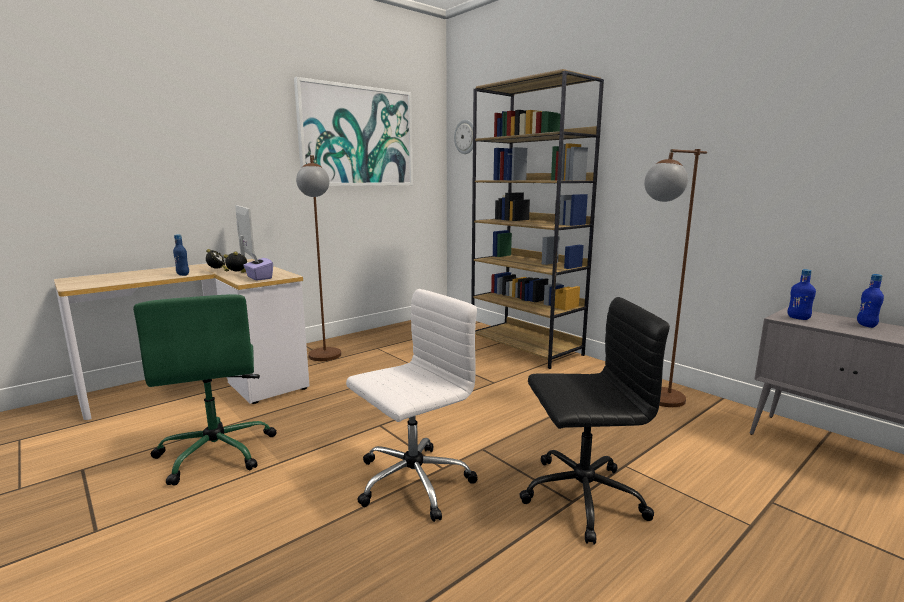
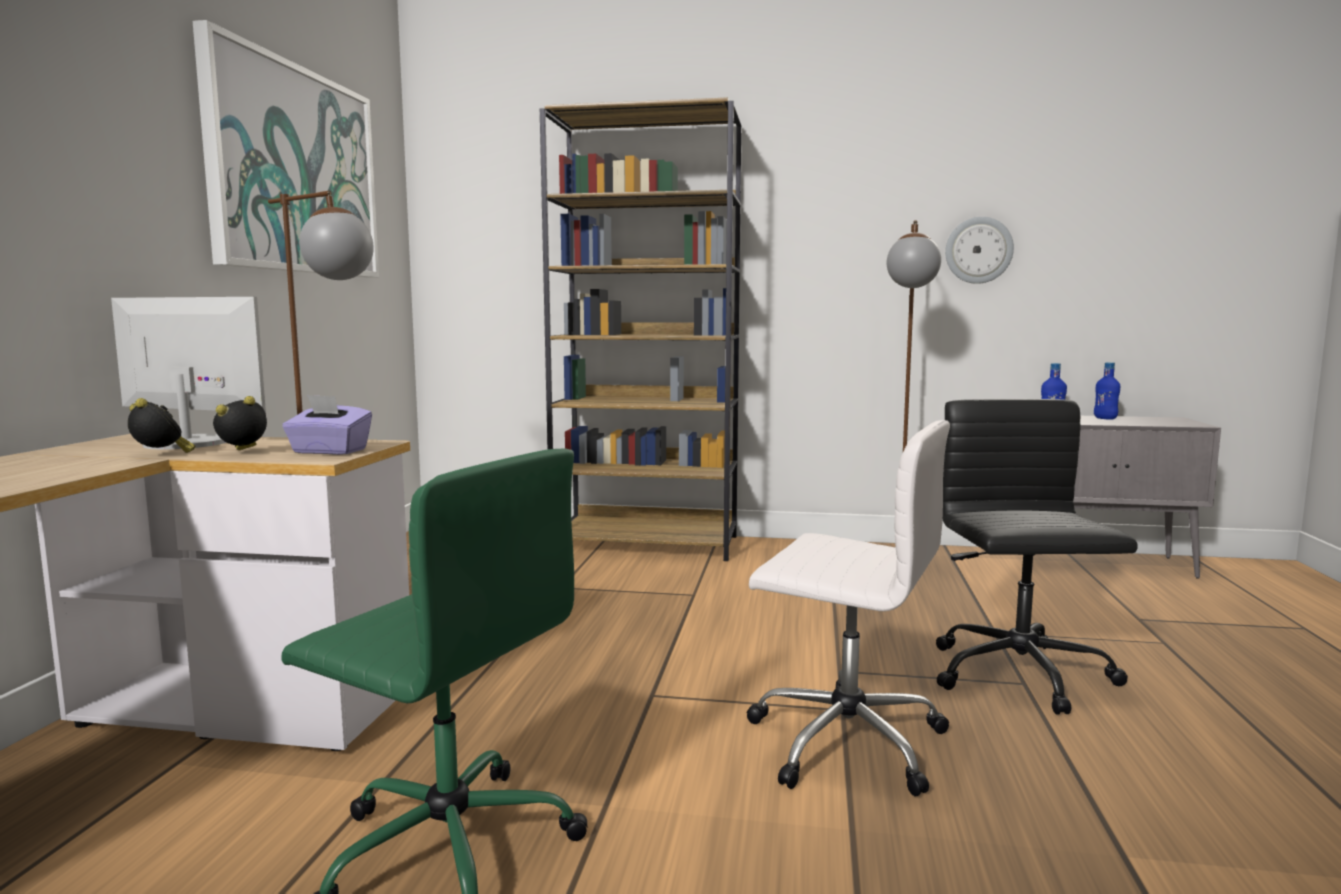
camera: 40 degrees left, 5 degrees down
blue bottle [173,234,189,276] -> none
white office chair [346,289,478,522] -> white office chair turned 105 degrees clockwise [747,420,950,797]
wall clock [454,119,473,154] -> wall clock moved to [945,217,1014,284]
black office chair [519,297,670,545] -> black office chair turned 45 degrees counterclockwise [936,399,1137,715]

